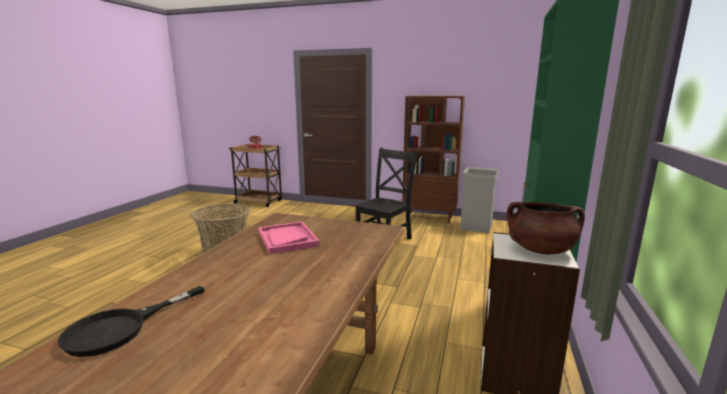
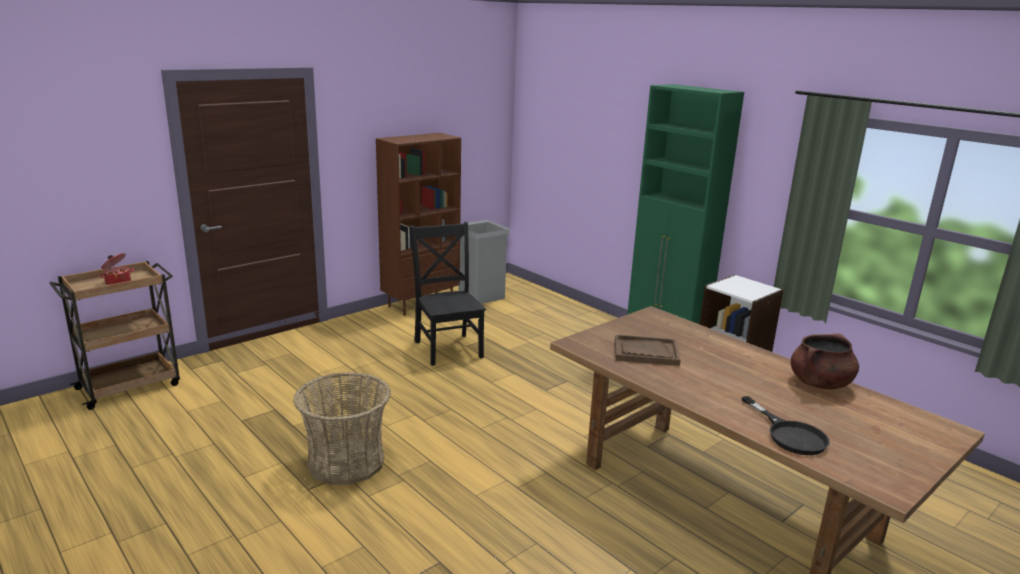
camera: 60 degrees left, 5 degrees up
pink tray [258,221,319,254] -> brown tray [615,334,681,366]
brown cooking pot [507,202,585,254] -> brown cooking pot moved to [791,334,859,389]

